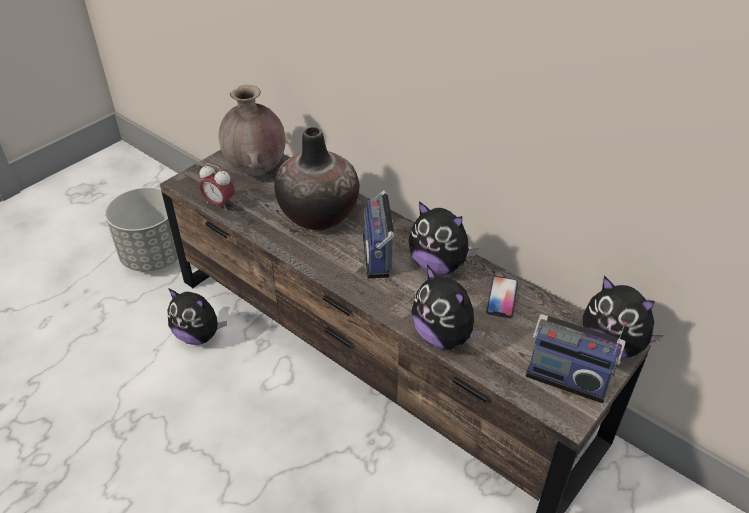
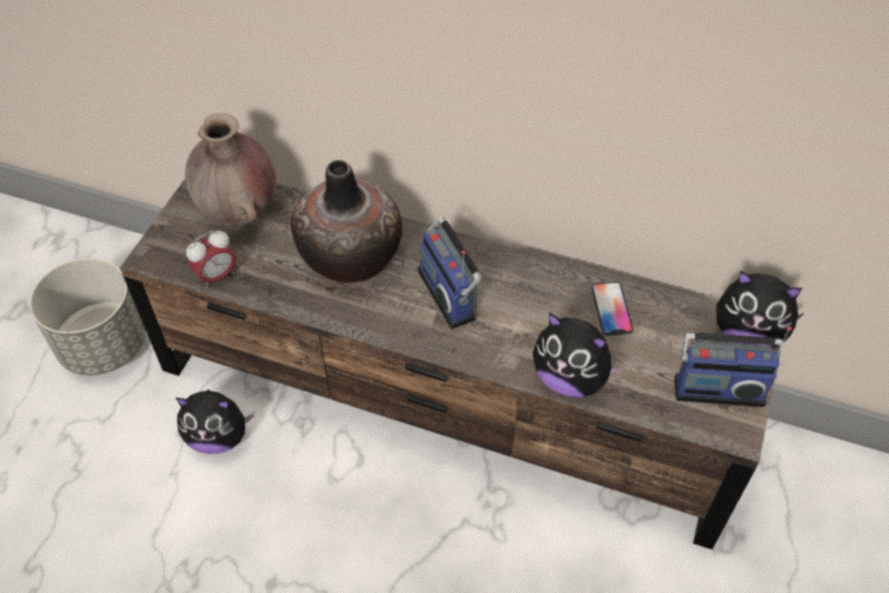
camera: 20 degrees left, 10 degrees up
alarm clock [199,163,235,211] -> alarm clock turned 45 degrees counterclockwise [186,231,236,289]
plush toy [408,201,479,274] -> none

